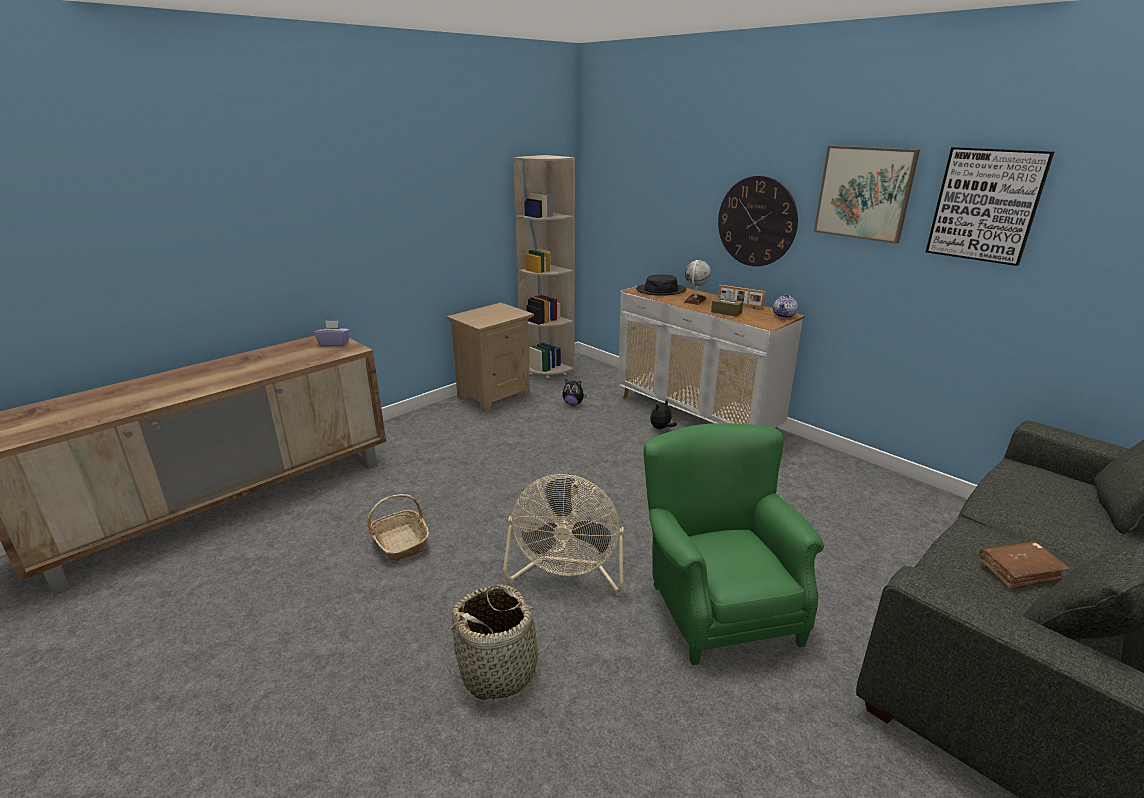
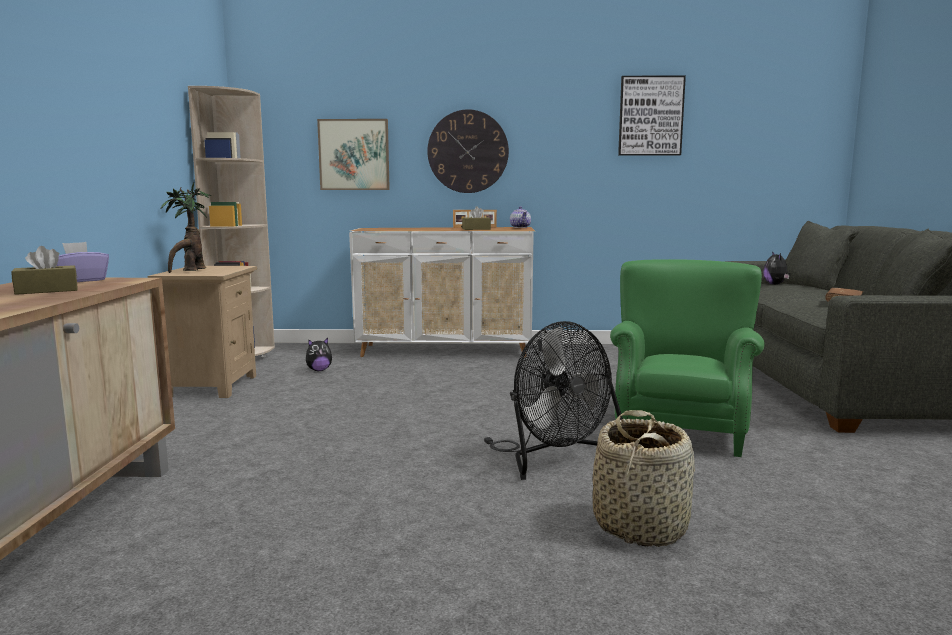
camera: 45 degrees left, 15 degrees down
basket [367,494,429,562] -> none
beige fan [503,474,624,596] -> black fan [484,321,623,480]
black hat [636,274,686,296] -> none
green armchair [644,423,824,665] -> green armchair turned 75 degrees clockwise [610,259,765,457]
plush toy [650,400,677,429] -> plush toy moved to [763,251,790,285]
globe [684,260,711,305] -> none
picture [814,145,920,244] -> picture moved to [317,119,390,190]
none -> brown tissue box [11,246,77,295]
none -> potted plant [161,183,211,273]

